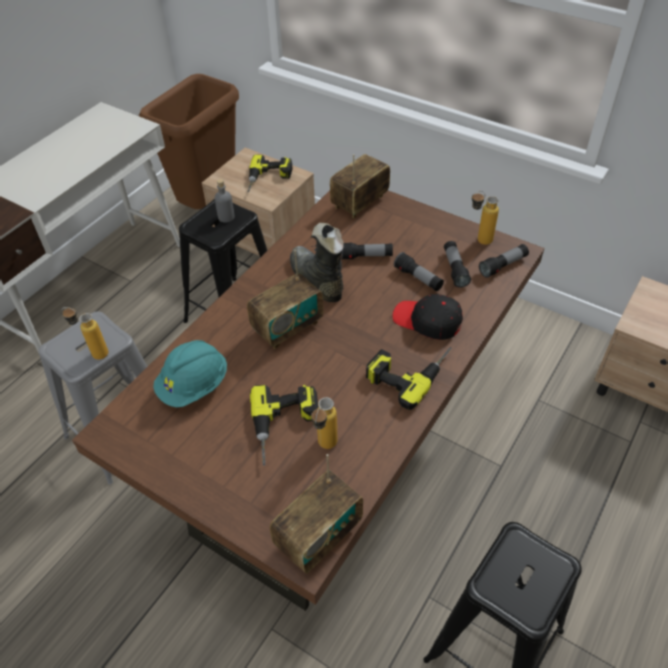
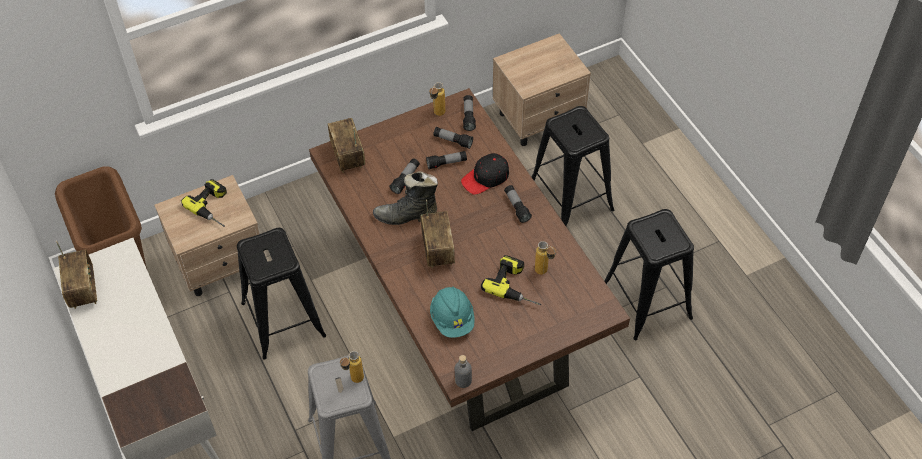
camera: 60 degrees left, 5 degrees up
grey bottle [214,179,234,222] -> grey bottle moved to [455,355,472,388]
radio [270,454,363,574] -> radio moved to [56,241,97,309]
power drill [366,347,452,410] -> flashlight [504,185,532,223]
none -> black stool [532,106,614,226]

